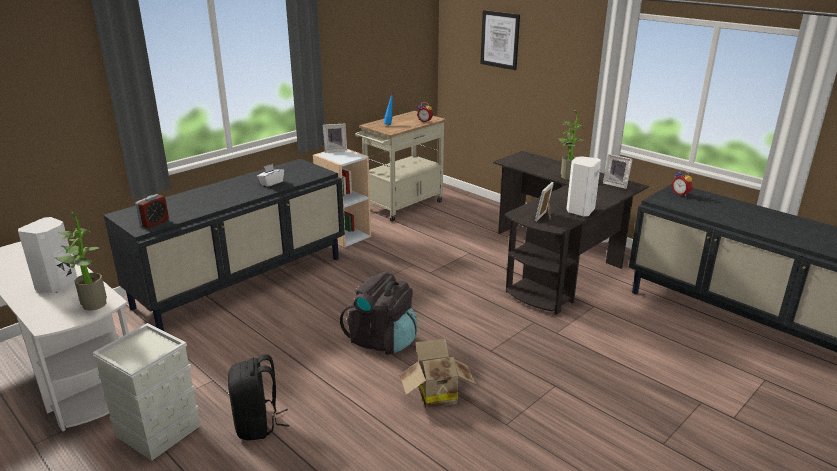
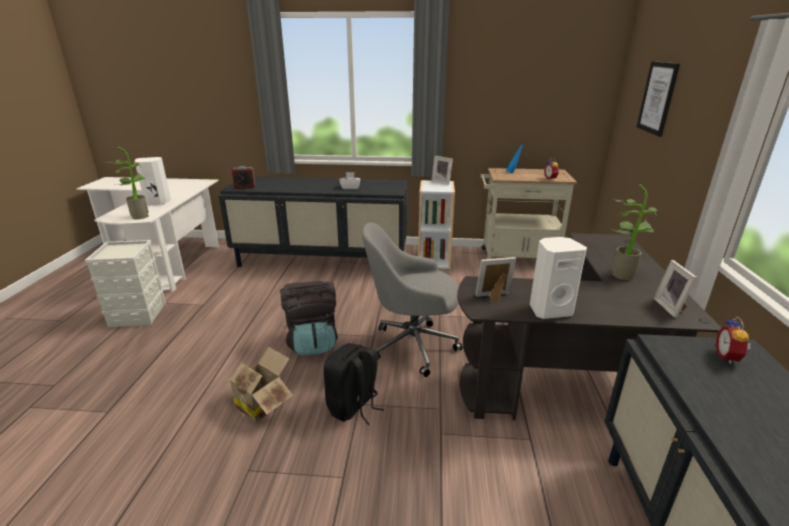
camera: 50 degrees right, 0 degrees up
black backpack [228,354,290,441] -> black backpack moved to [324,343,384,425]
none -> grey office chair [362,222,462,377]

